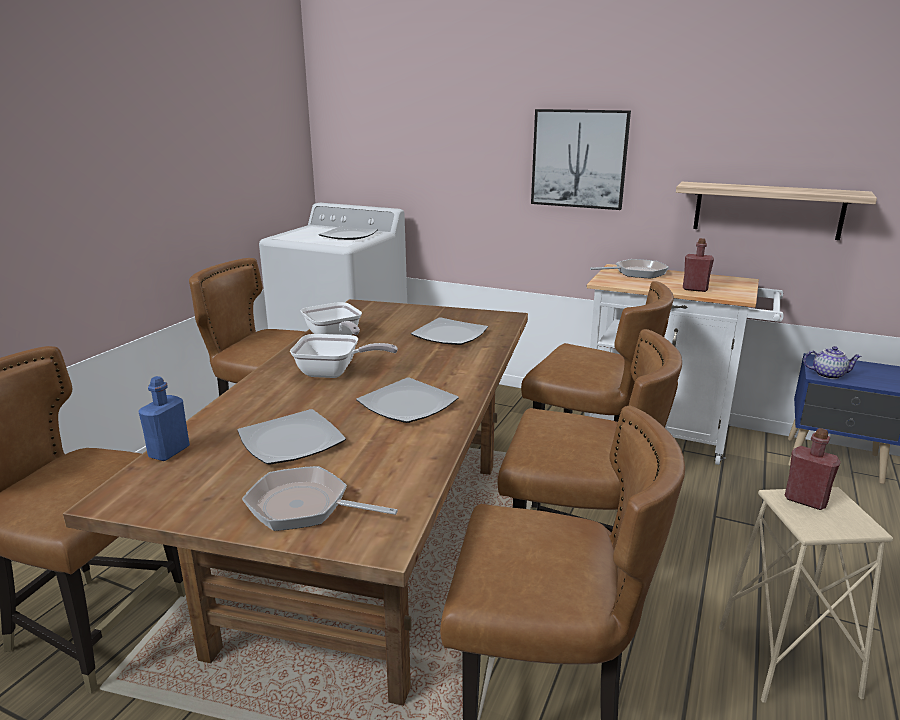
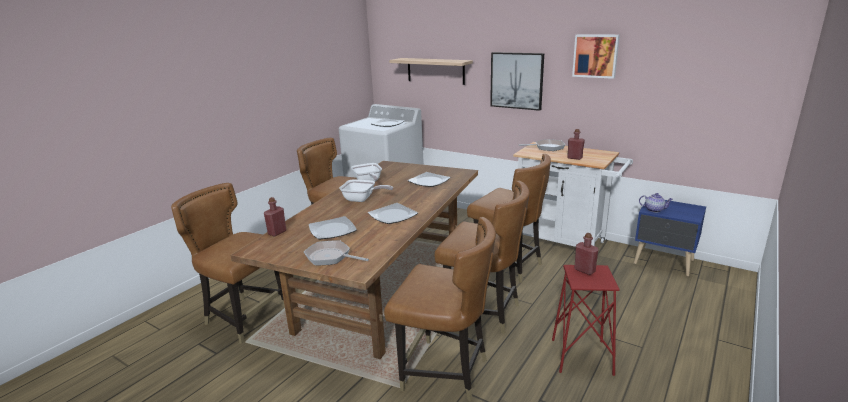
camera: 10 degrees right, 0 degrees up
blue bottle [139,376,190,461] -> red bottle [264,197,286,236]
shelf [676,182,877,240] -> shelf moved to [389,58,473,85]
beige stool [719,487,893,703] -> red stool [552,265,619,376]
none -> picture [572,35,620,79]

